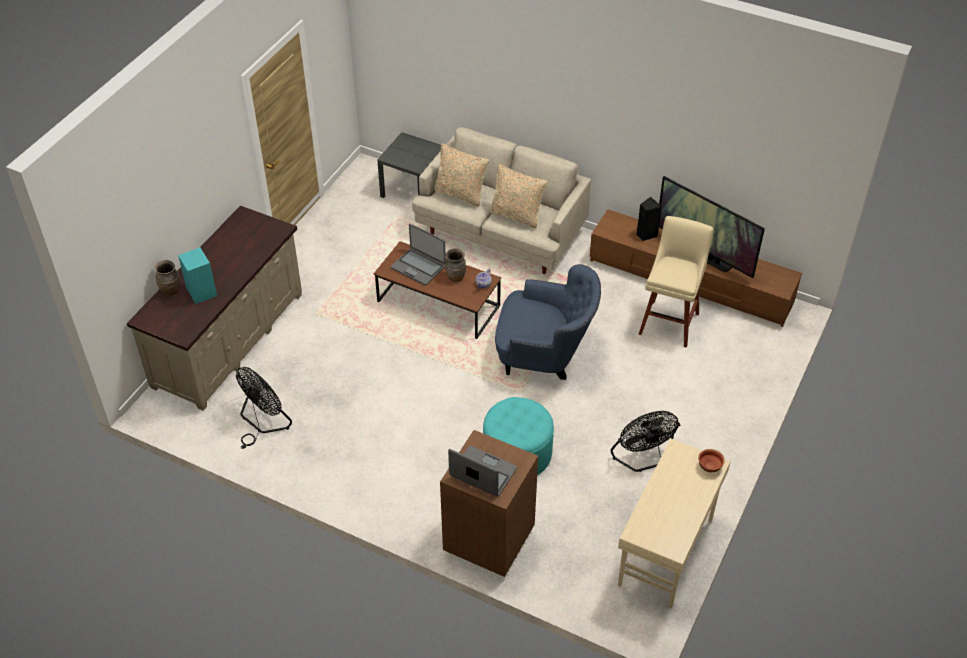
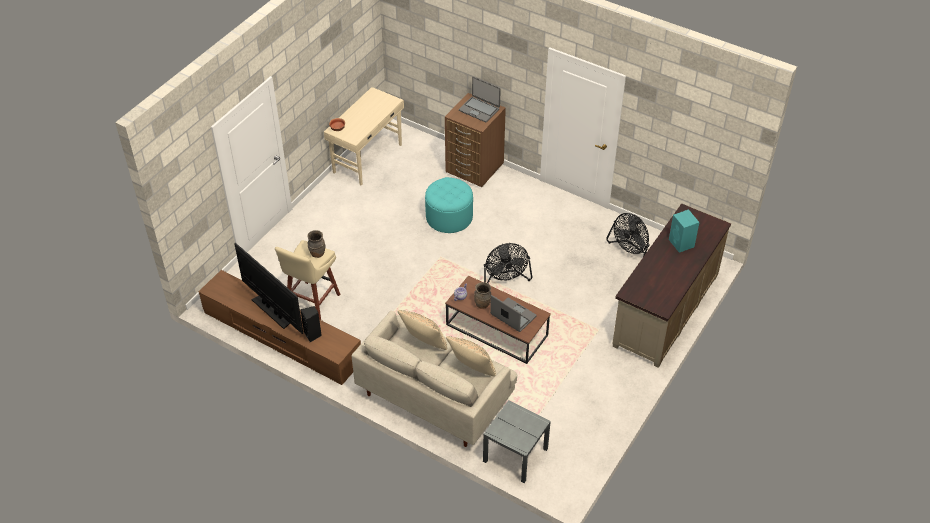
camera: 175 degrees left, 0 degrees up
brown vase [154,260,180,295] -> brown vase moved to [307,230,325,258]
blue armchair [495,264,601,380] -> none
black fan [611,411,681,472] -> black fan moved to [484,243,532,283]

